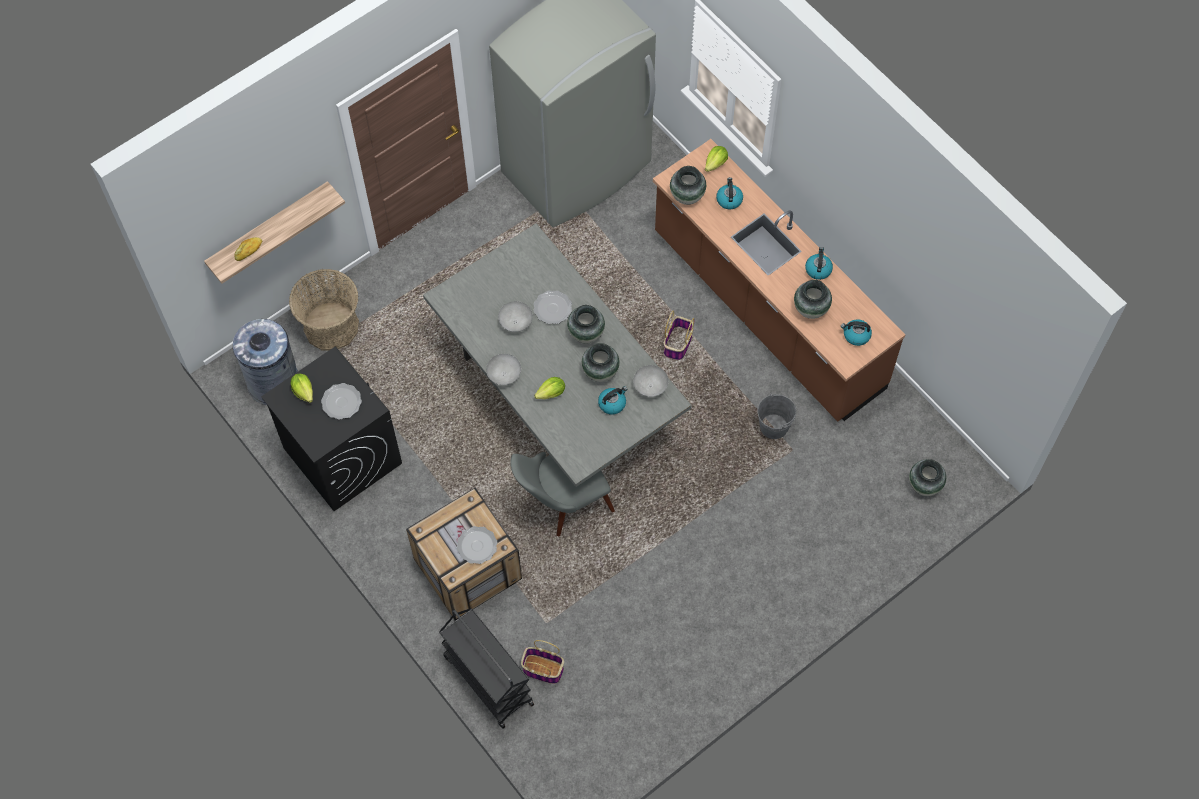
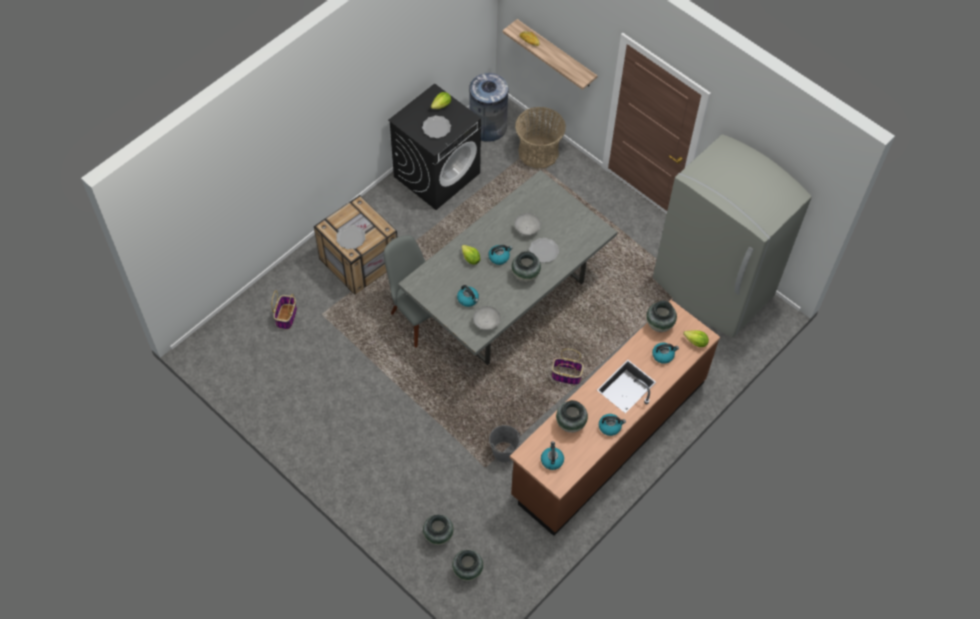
camera: 80 degrees right, 5 degrees down
black cart [439,608,534,728] -> none
grey bowl [486,354,521,385] -> none
vase [582,343,620,382] -> vase moved to [423,514,454,545]
none -> kettle [488,245,512,265]

